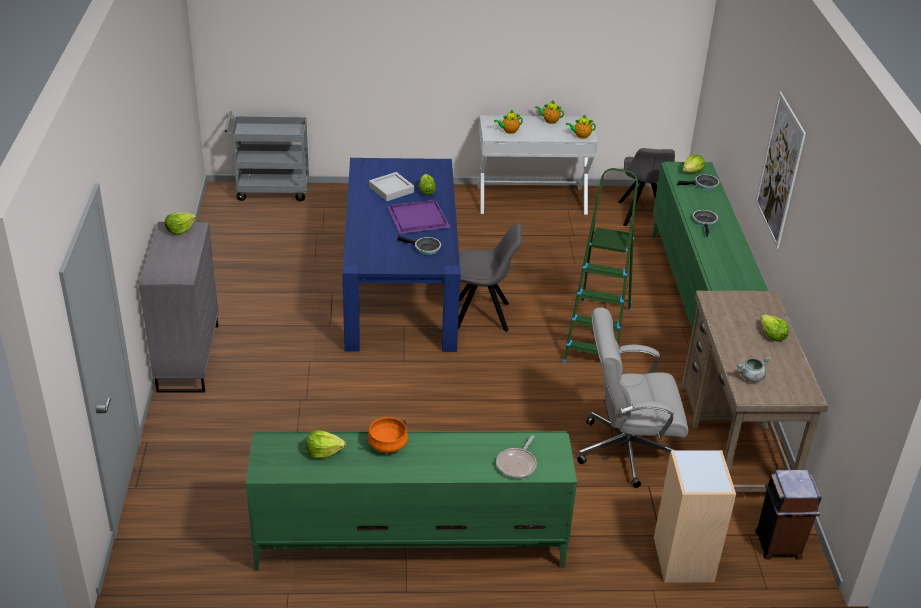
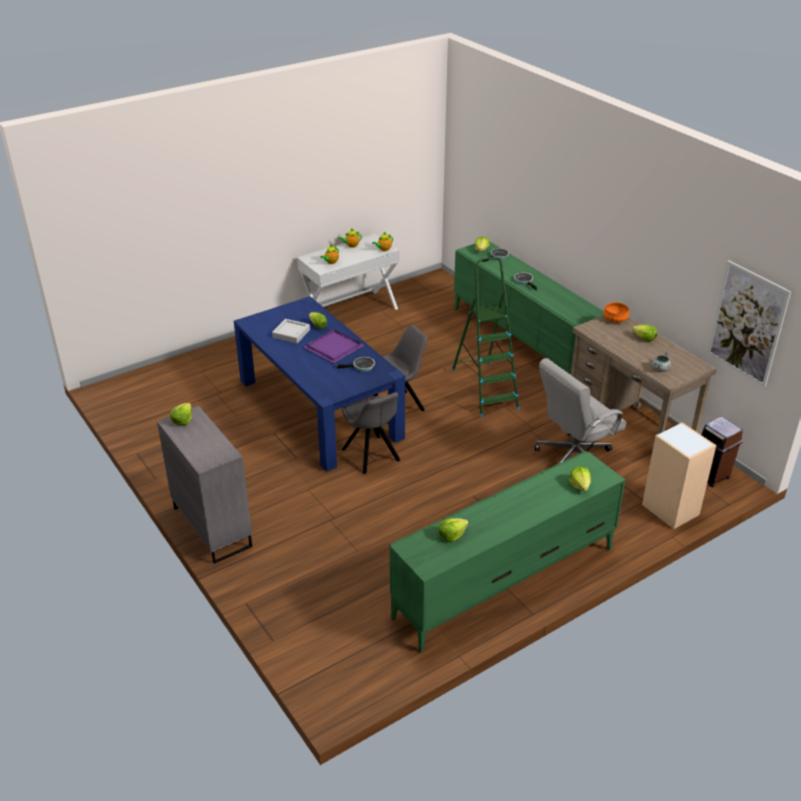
camera: 30 degrees left, 0 degrees up
grey cart [225,111,309,201] -> none
orange cooking pot [367,417,408,453] -> orange cooking pot moved to [603,302,629,322]
frying pan [496,435,537,478] -> lettuce [569,466,591,491]
grey chair [619,148,675,226] -> grey chair moved to [342,392,400,474]
picture [755,91,806,249] -> picture moved to [707,260,791,387]

